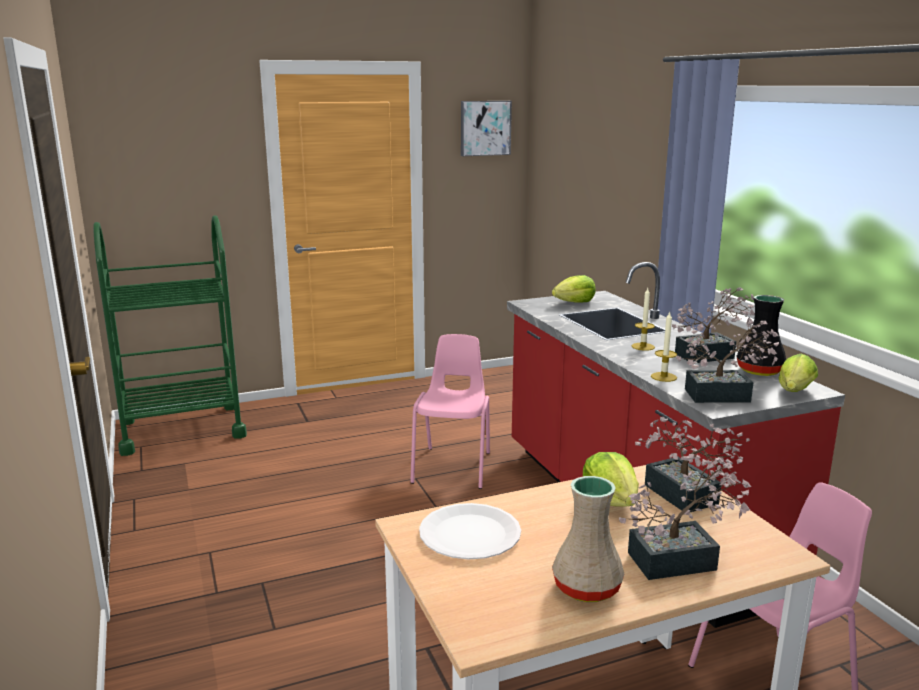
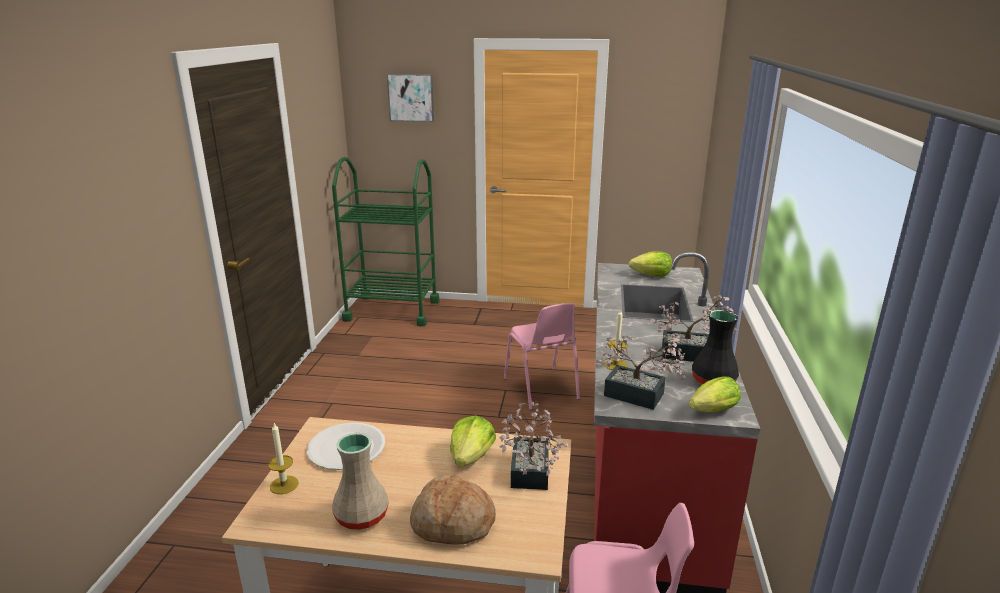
camera: 30 degrees right, 5 degrees up
pink chair [410,334,490,489] -> pink chair turned 120 degrees clockwise [504,303,580,410]
picture [461,101,512,156] -> picture moved to [387,74,434,122]
potted plant [619,459,751,580] -> bread [410,474,496,545]
candle [632,288,655,351] -> candle moved to [268,423,299,494]

